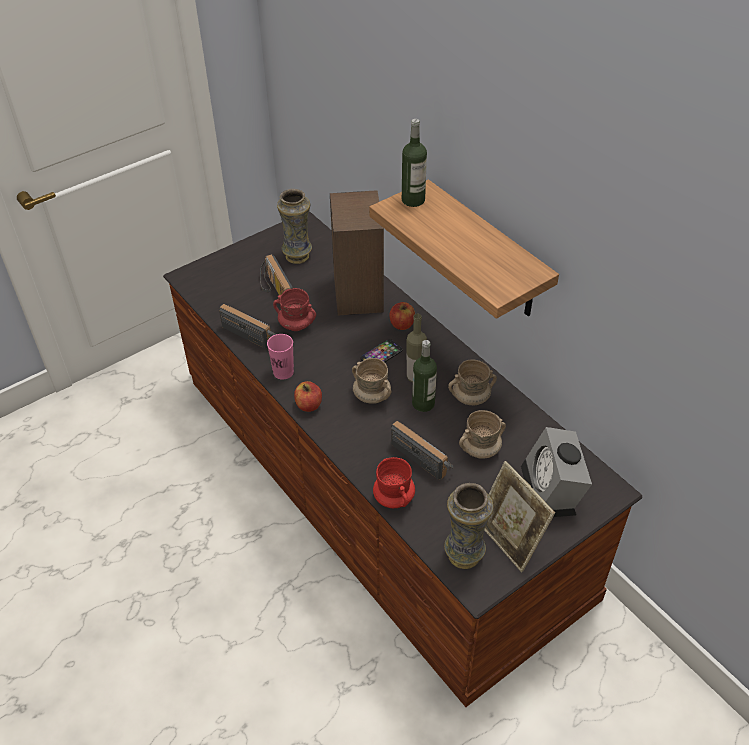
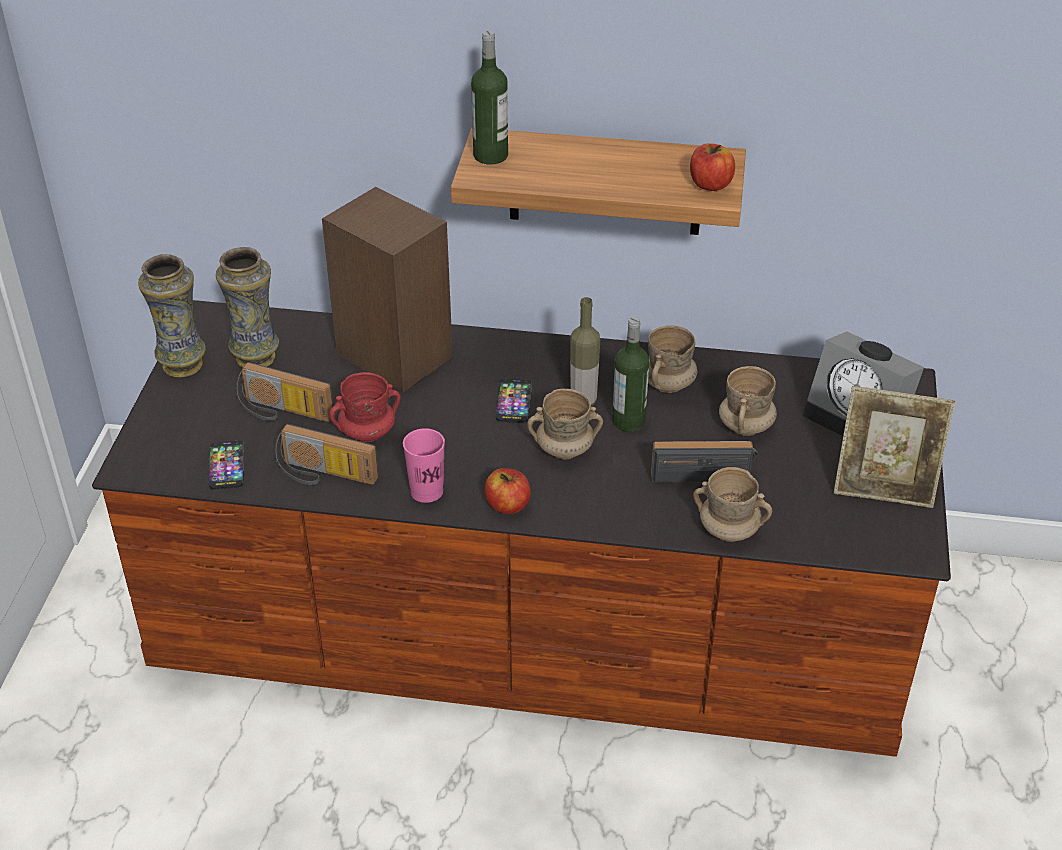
camera: 45 degrees left, 5 degrees down
radio [219,304,276,349] -> radio turned 150 degrees counterclockwise [275,424,378,485]
red mug [373,457,415,508] -> beige mug [693,467,772,542]
apple [389,302,415,330] -> apple moved to [690,143,735,191]
vase [444,483,493,569] -> vase moved to [138,254,206,378]
none -> phone [209,441,244,490]

